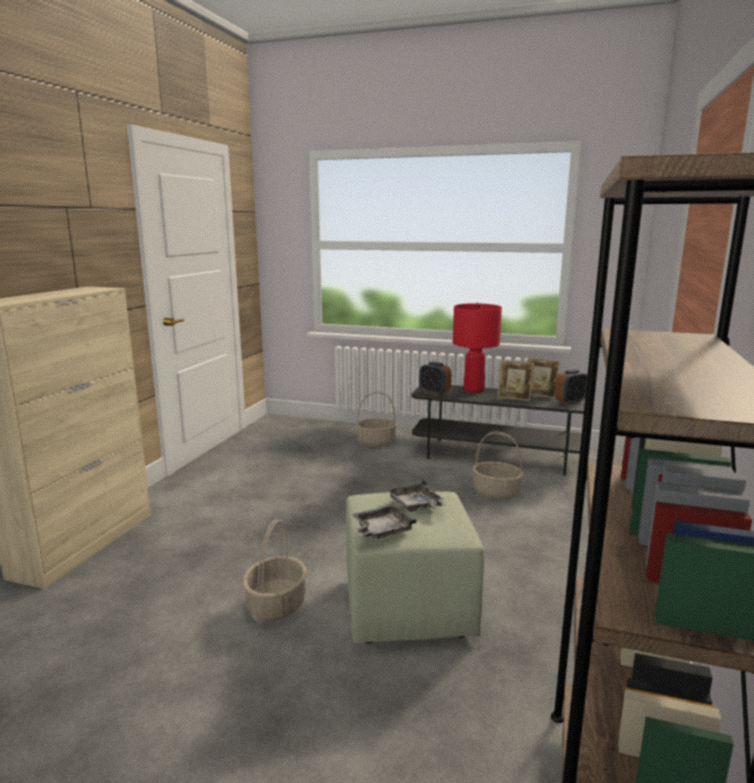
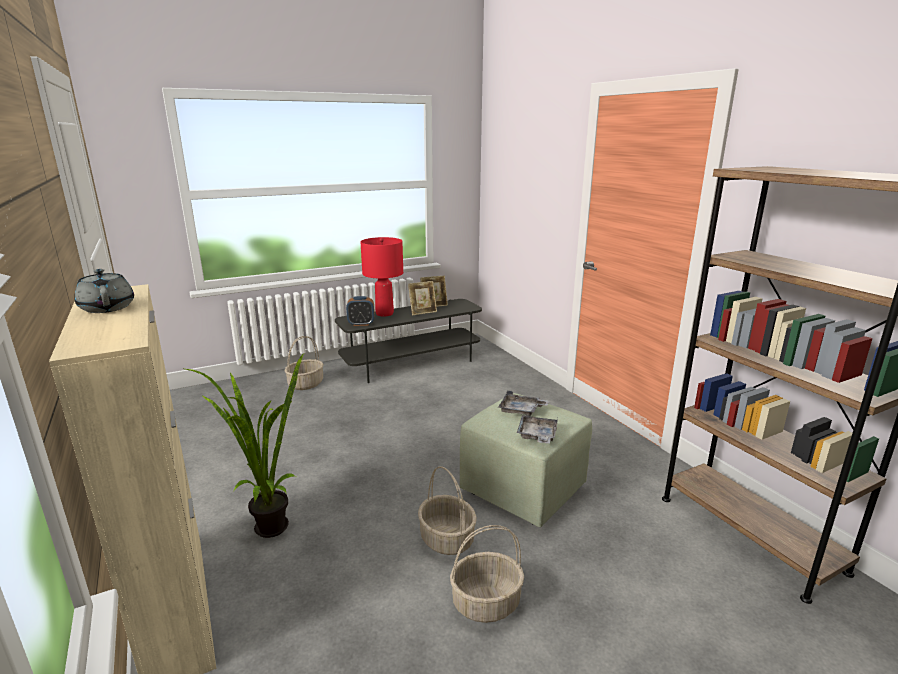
camera: 45 degrees left, 5 degrees up
basket [473,431,523,500] -> basket moved to [450,525,524,623]
alarm clock [555,369,587,405] -> none
none -> grey teapot [74,269,134,313]
none -> potted plant [185,354,303,538]

